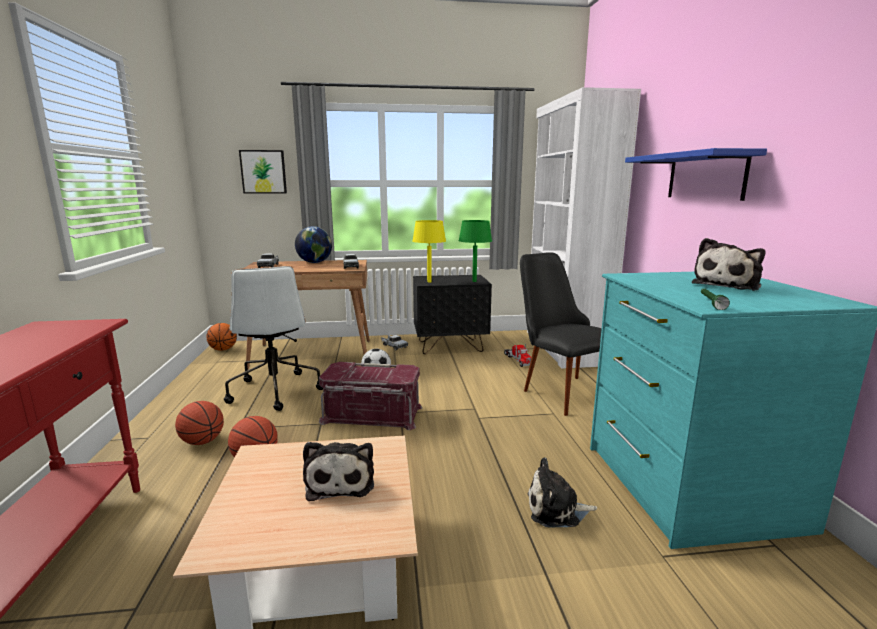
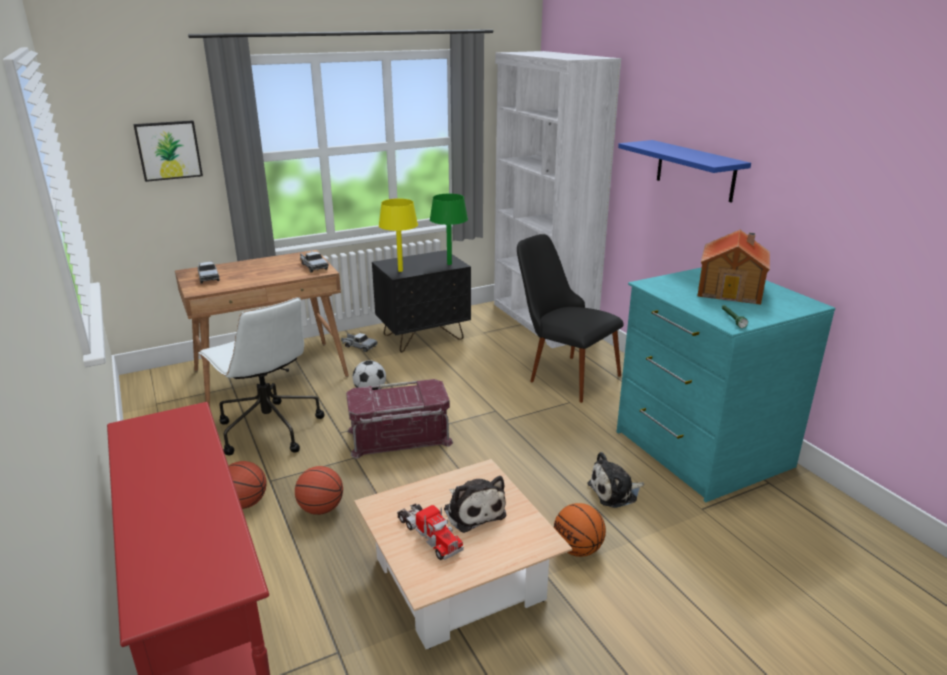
camera: 20 degrees left, 10 degrees up
basketball [206,323,237,351] -> basketball moved to [554,503,606,557]
globe [295,226,332,263] -> none
toy truck [504,344,531,367] -> toy truck moved to [398,503,464,560]
plush toy [692,238,766,291] -> toy house [697,230,770,305]

